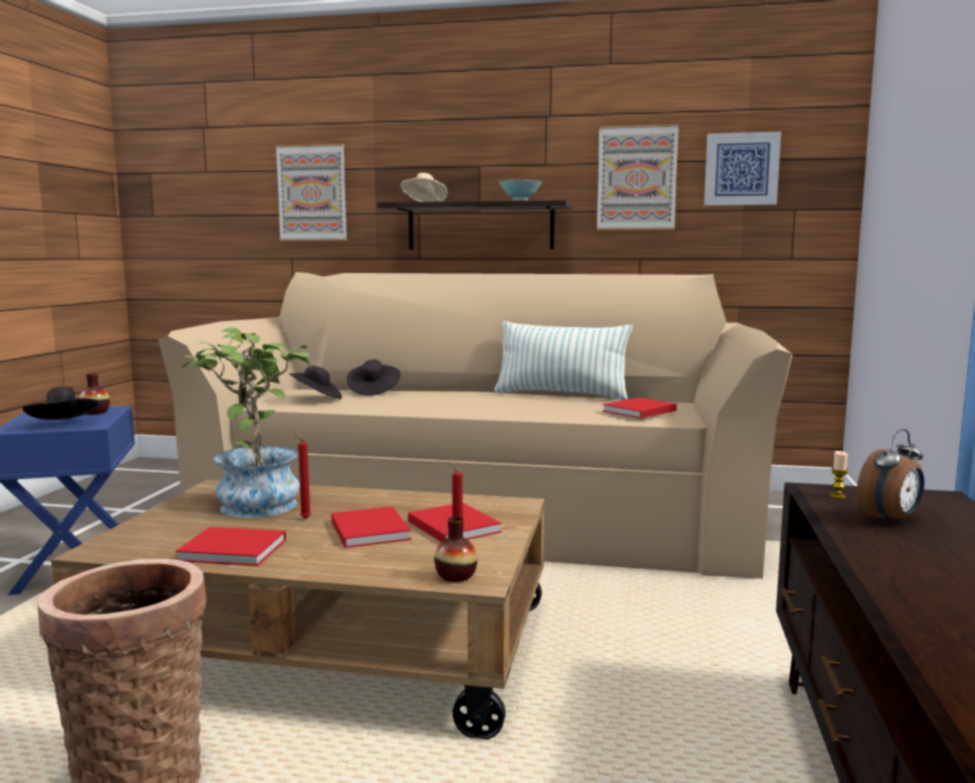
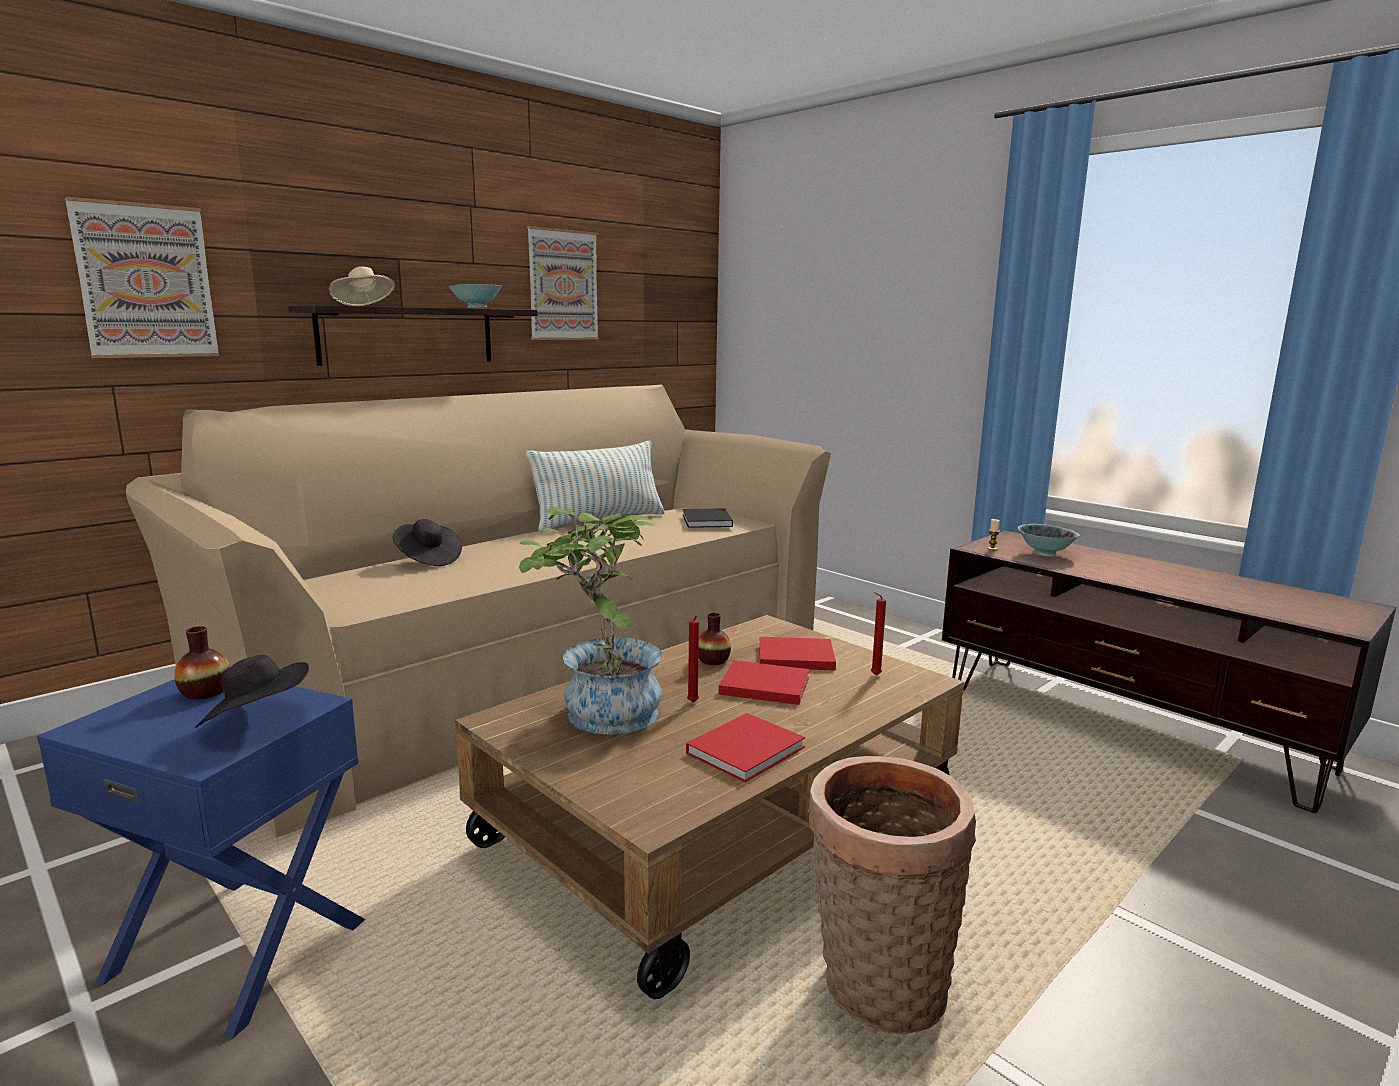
camera: 55 degrees left, 5 degrees up
black hat [289,366,342,399] -> none
vase [434,516,477,582] -> vase moved to [699,613,731,665]
red book [603,397,677,418] -> black book [683,508,733,528]
picture [704,132,781,206] -> none
alarm clock [857,429,924,524] -> bowl [1018,524,1079,557]

